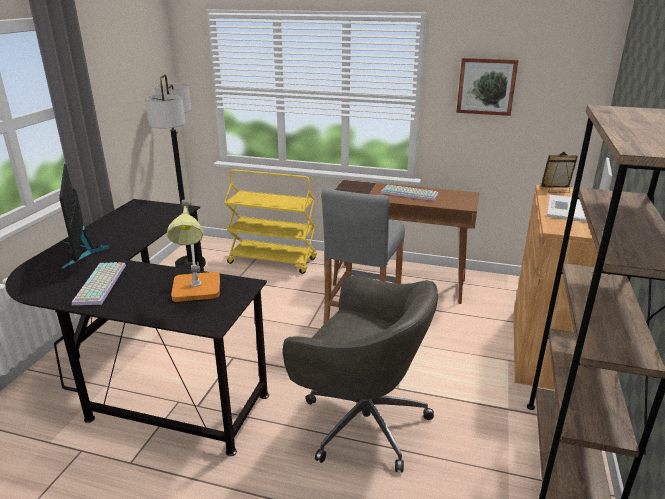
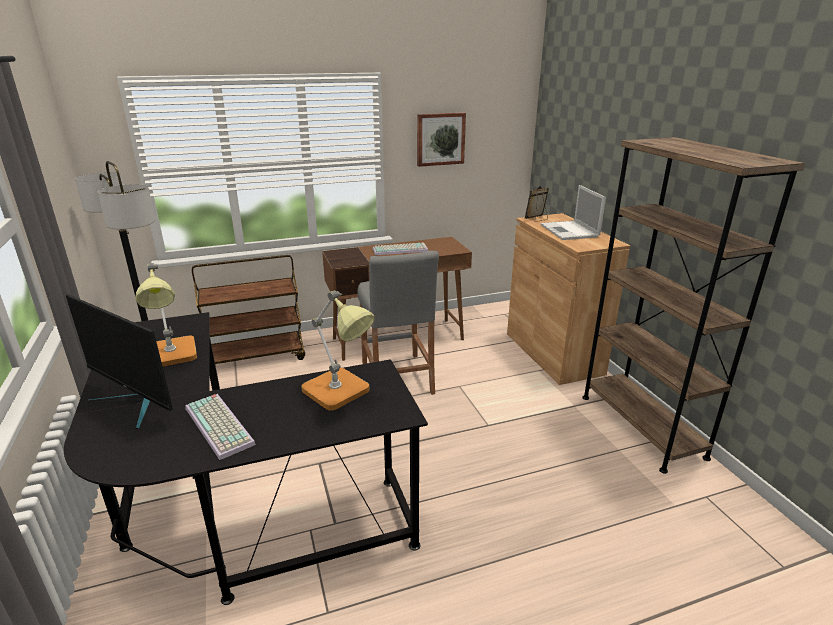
camera: 35 degrees left, 0 degrees up
yellow cart [224,169,317,274] -> brown cart [192,255,305,364]
grey office chair [283,275,438,473] -> none
none -> table lamp [135,263,197,367]

